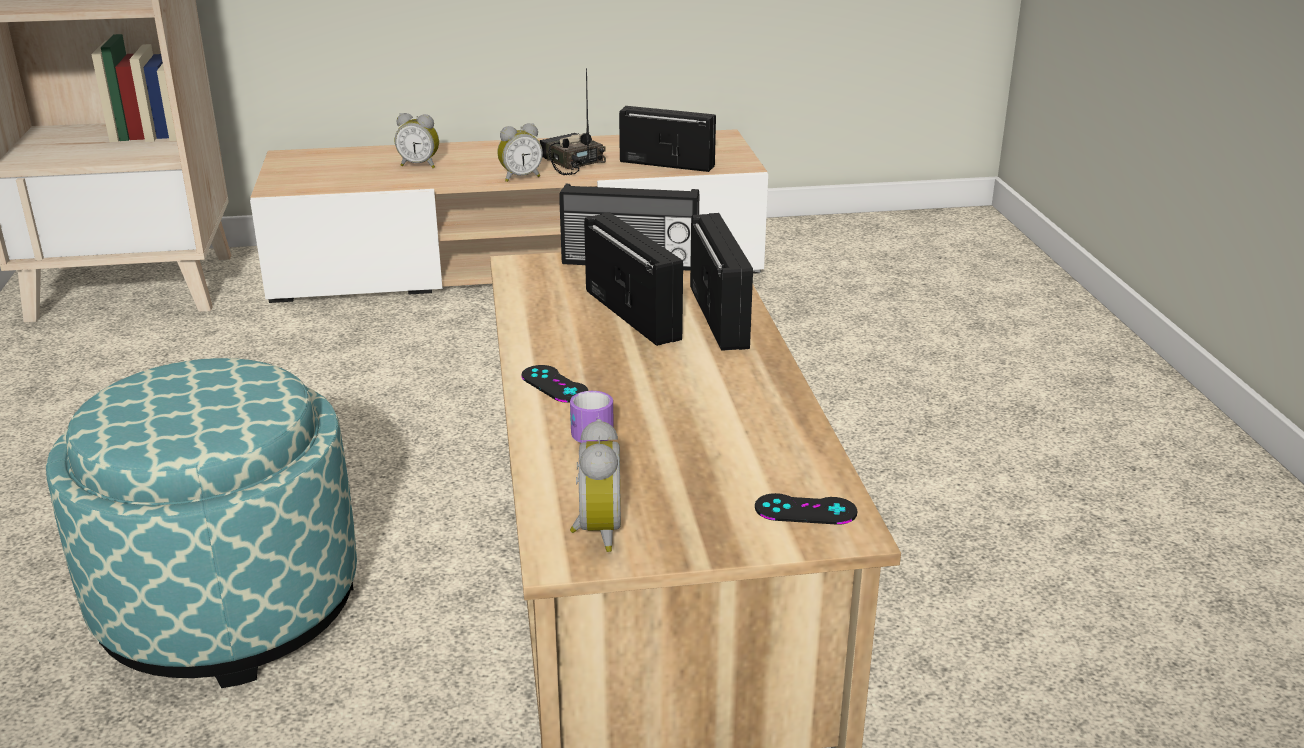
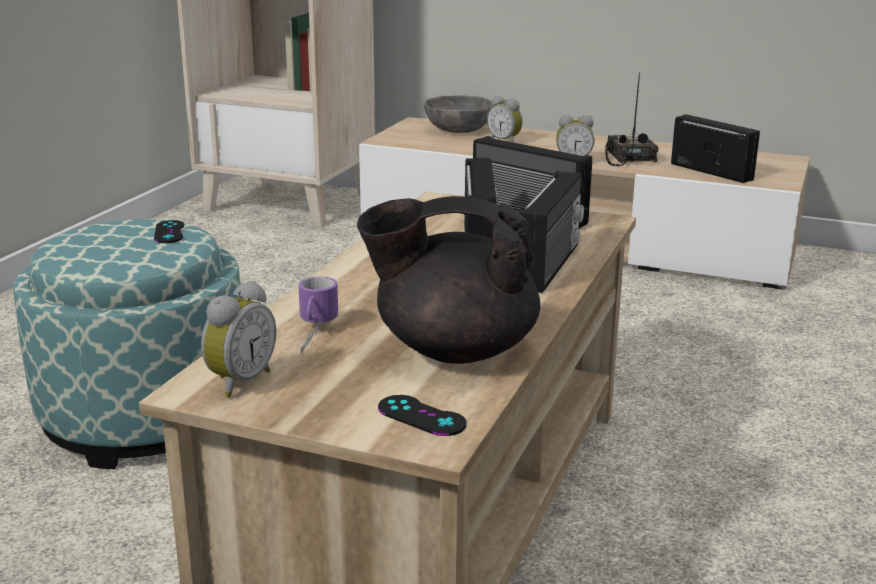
camera: 30 degrees right, 5 degrees down
black game controller [521,365,588,403] -> black game controller moved to [154,220,184,243]
none -> black teapot [357,196,541,364]
none -> grey bowl [424,95,493,133]

